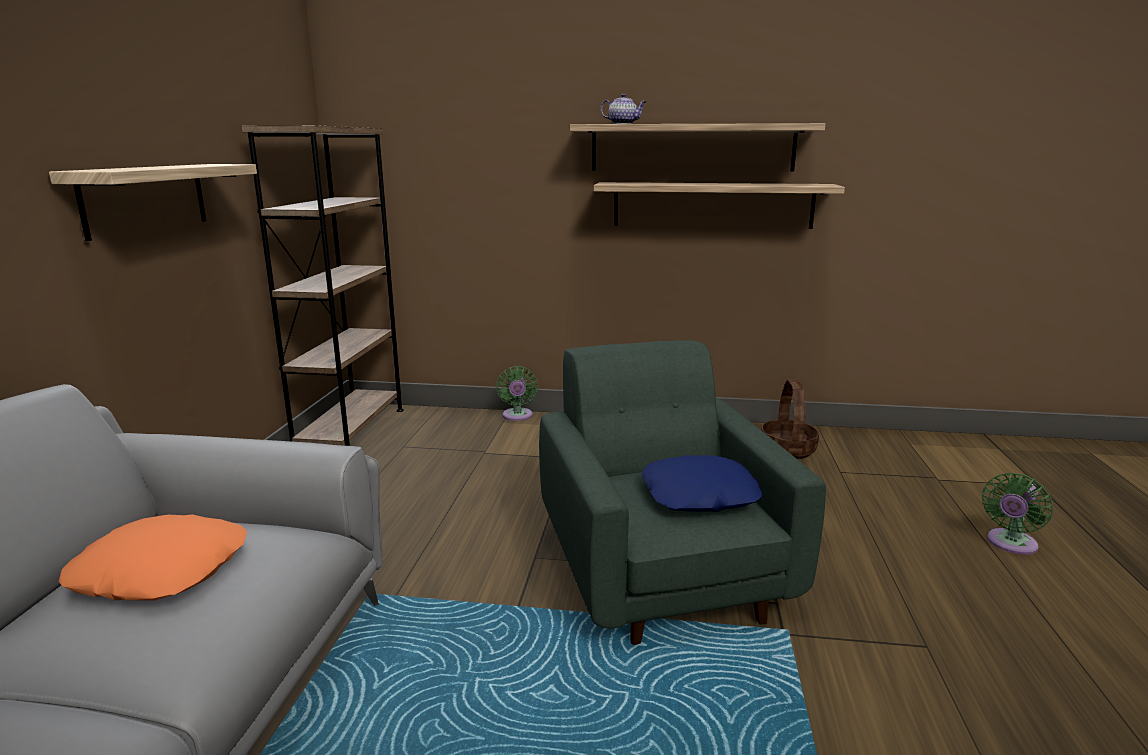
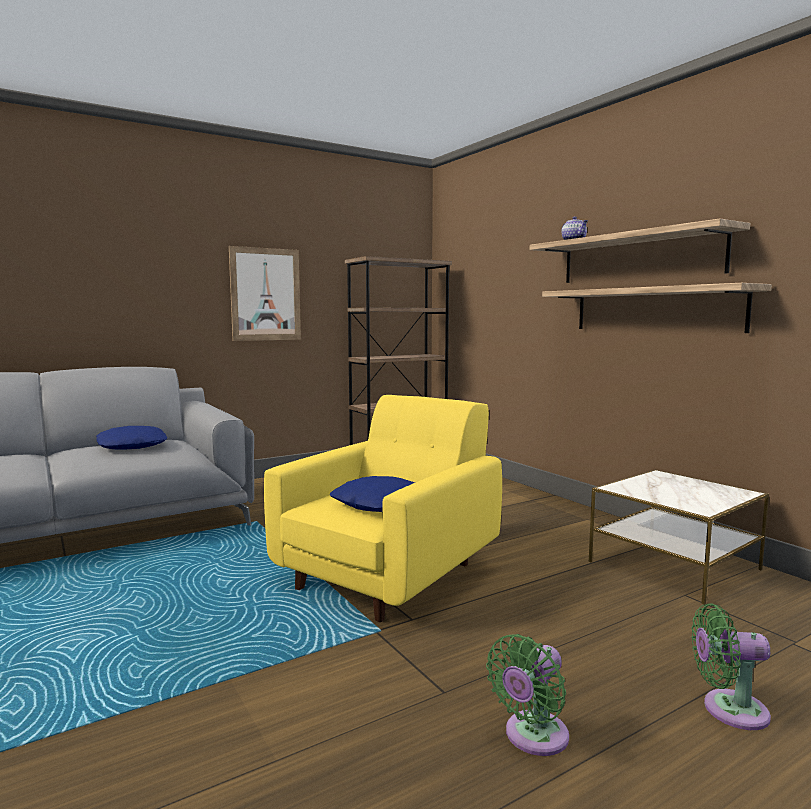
camera: 50 degrees right, 10 degrees down
shelf [49,164,257,241] -> picture [229,246,301,341]
orange pillow [59,514,247,601] -> blue pillow [96,426,167,450]
green fan [496,366,538,421] -> green fan moved to [486,634,569,756]
green armchair [539,340,826,645] -> yellow armchair [264,395,502,622]
basket [761,379,819,459] -> side table [589,470,769,605]

